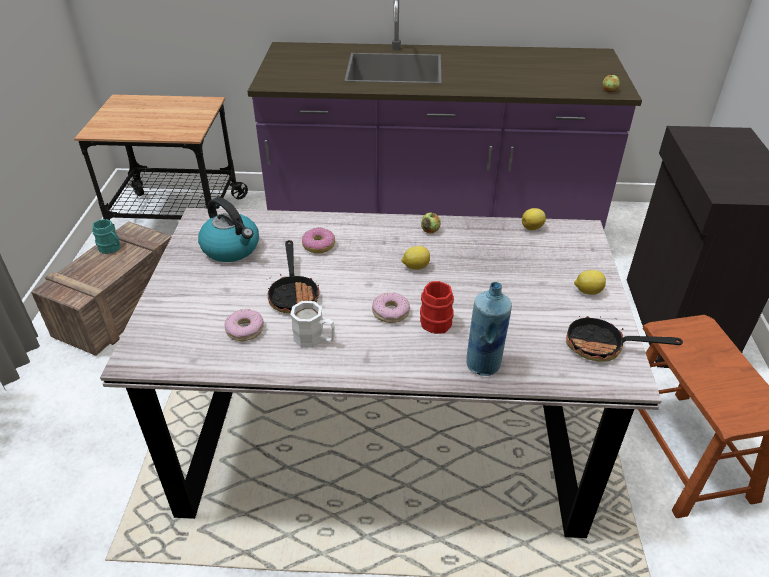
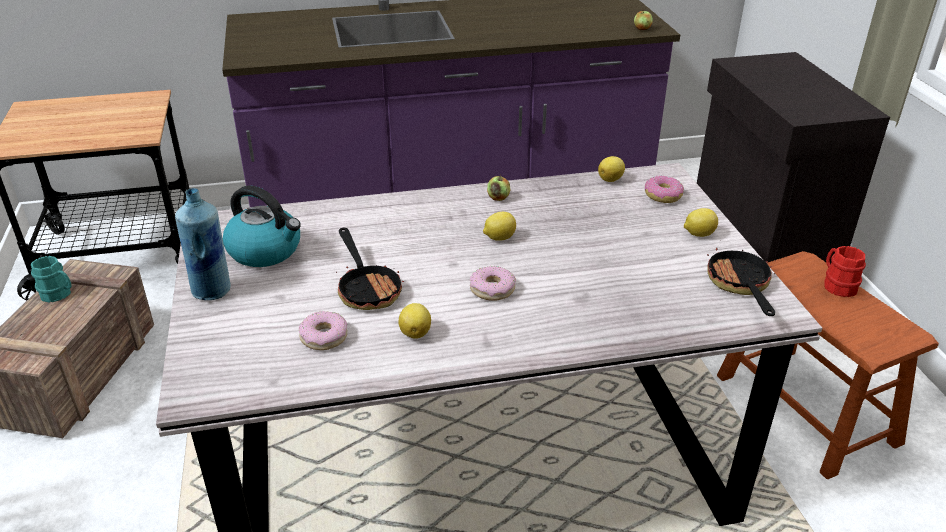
camera: 15 degrees left, 5 degrees down
white mug [290,301,335,348] -> lemon [399,303,431,339]
donut [302,227,335,254] -> donut moved to [645,175,684,203]
red mug [420,281,454,334] -> red mug moved to [824,246,866,297]
blue bottle [466,282,512,376] -> blue bottle moved to [175,188,231,300]
frying pan [566,316,683,362] -> frying pan turned 90 degrees clockwise [707,248,775,316]

